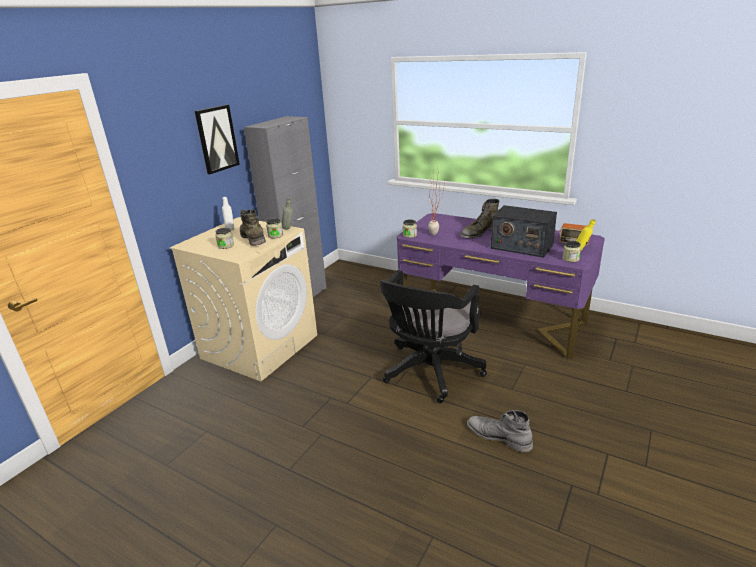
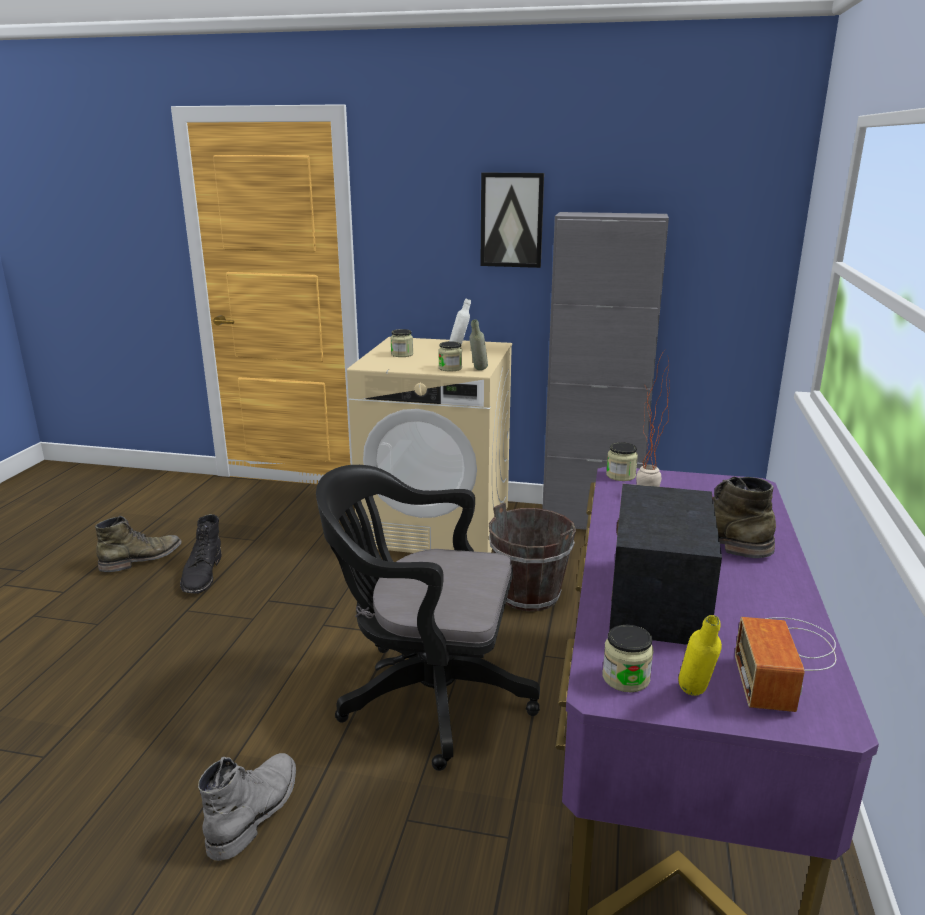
camera: 70 degrees right, 5 degrees down
green boot [240,209,266,246] -> green boot moved to [95,516,182,572]
none -> black boot [180,514,221,594]
none -> brown bucket [489,502,576,611]

